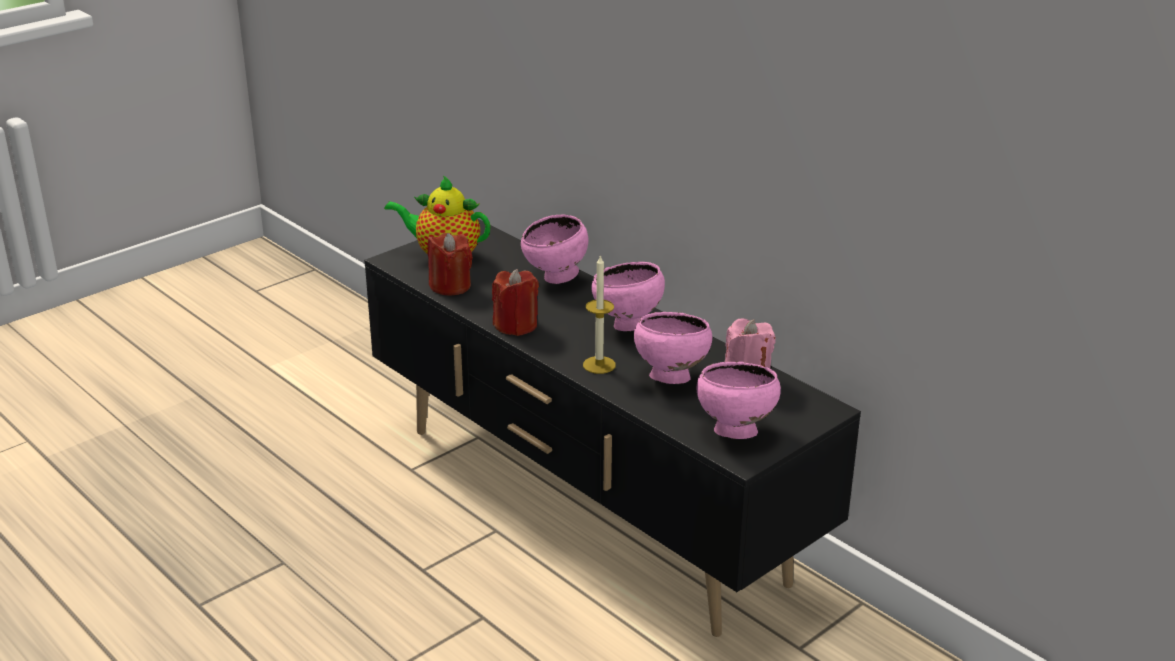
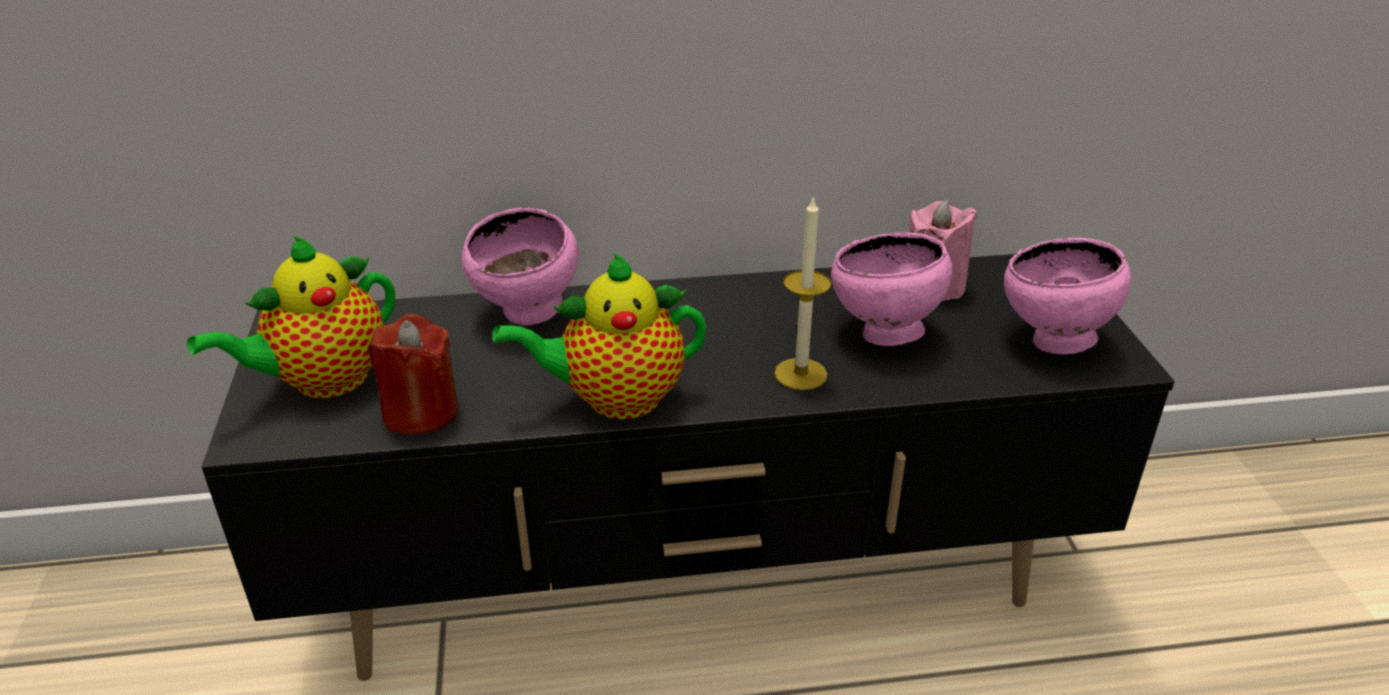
camera: 55 degrees left, 5 degrees up
red candle [492,269,539,336] -> teapot [492,253,707,419]
pink bowl [591,262,665,331] -> none

